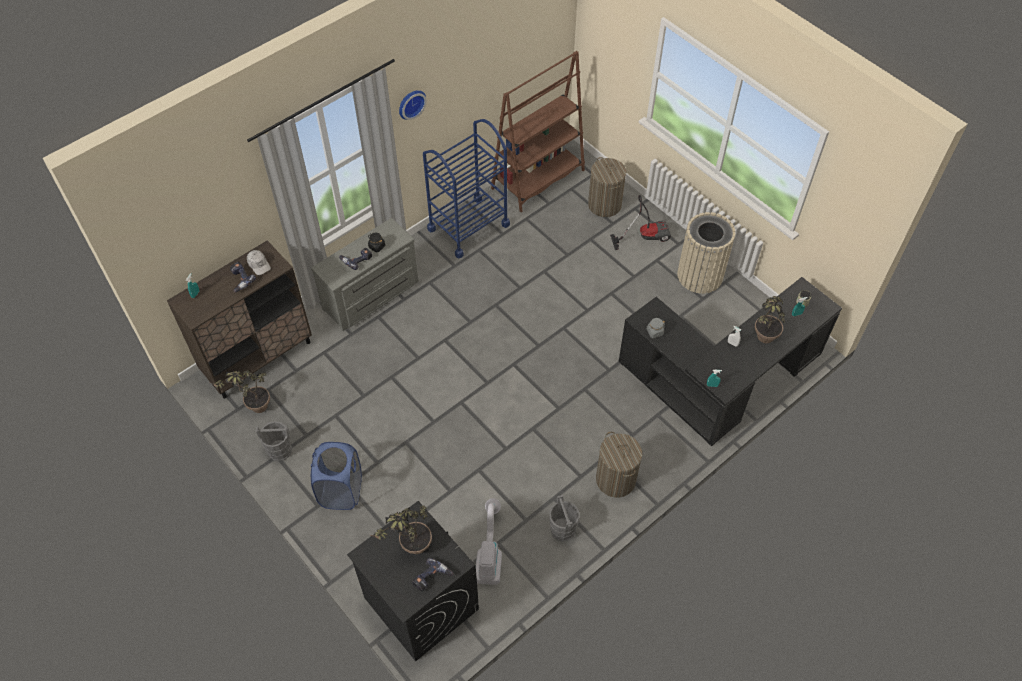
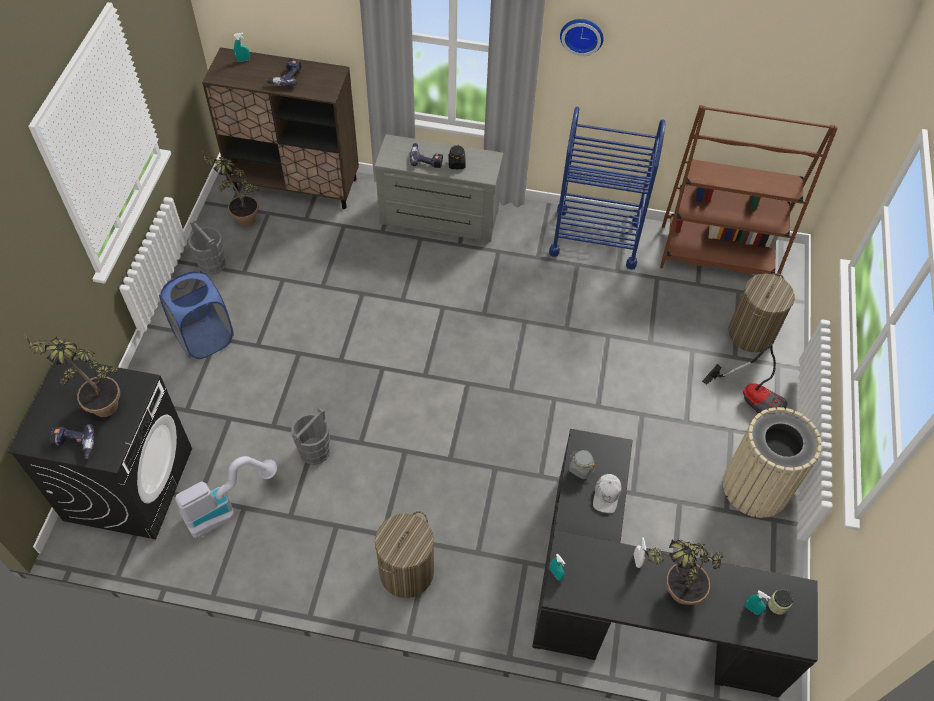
camera: 50 degrees right, 0 degrees up
white cap [247,250,271,275] -> white cap moved to [593,474,622,513]
grey bucket [549,495,580,541] -> grey bucket moved to [291,407,330,465]

